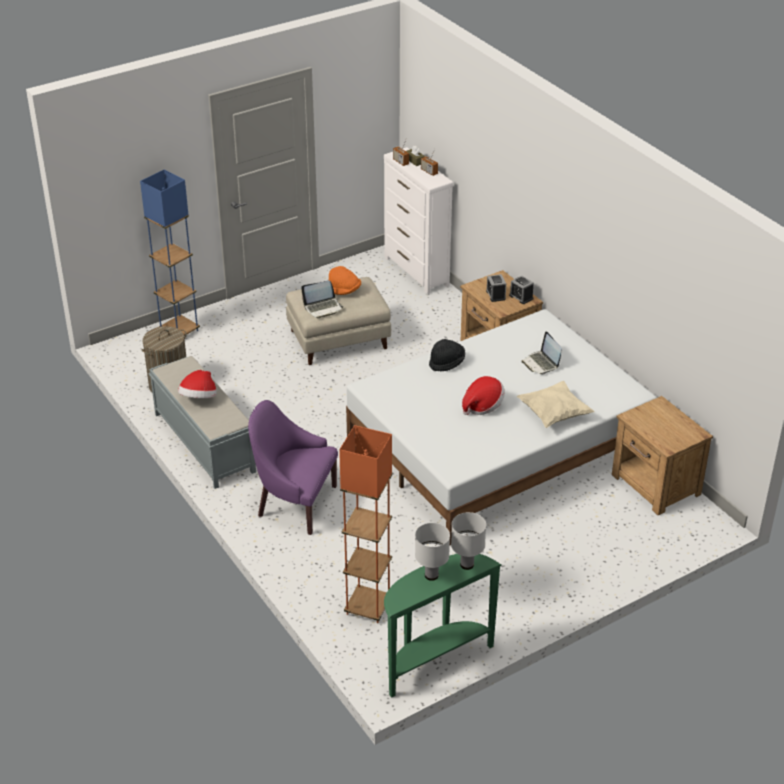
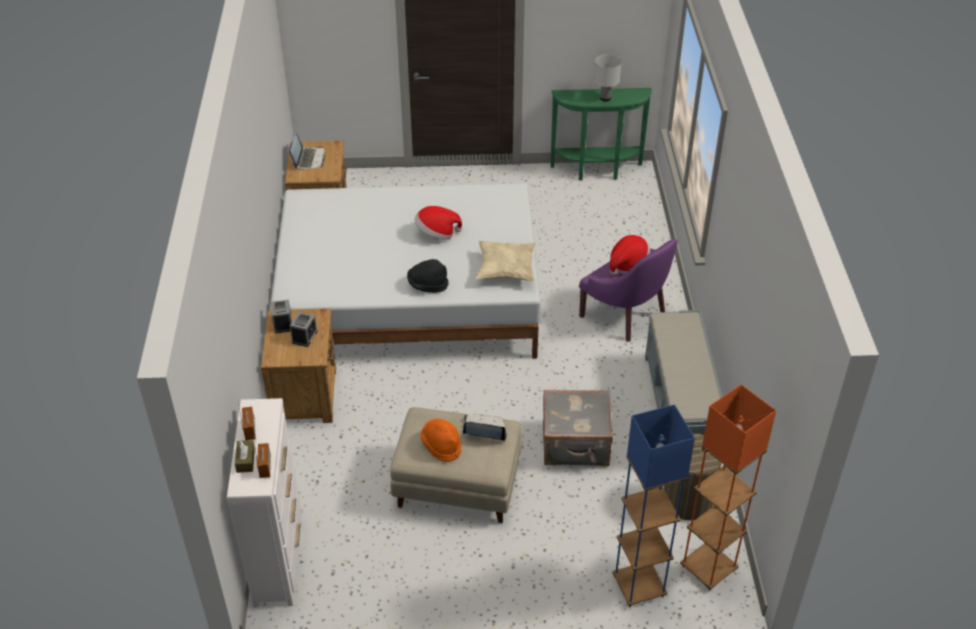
camera: 150 degrees left, 5 degrees up
hat [178,370,217,398] -> hat moved to [610,235,651,275]
orange floor lamp [339,425,392,623] -> orange floor lamp moved to [680,384,776,591]
white table lamp [451,512,486,570] -> none
beige pillow [517,381,595,428] -> beige pillow moved to [476,241,536,281]
laptop [521,331,562,374] -> laptop moved to [289,133,325,170]
none -> grey suitcase [543,390,613,466]

